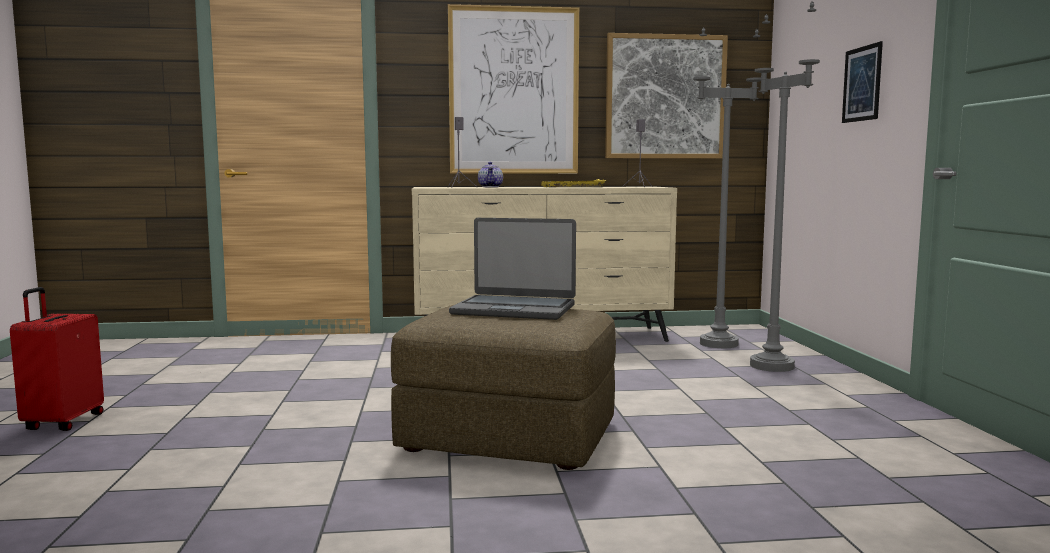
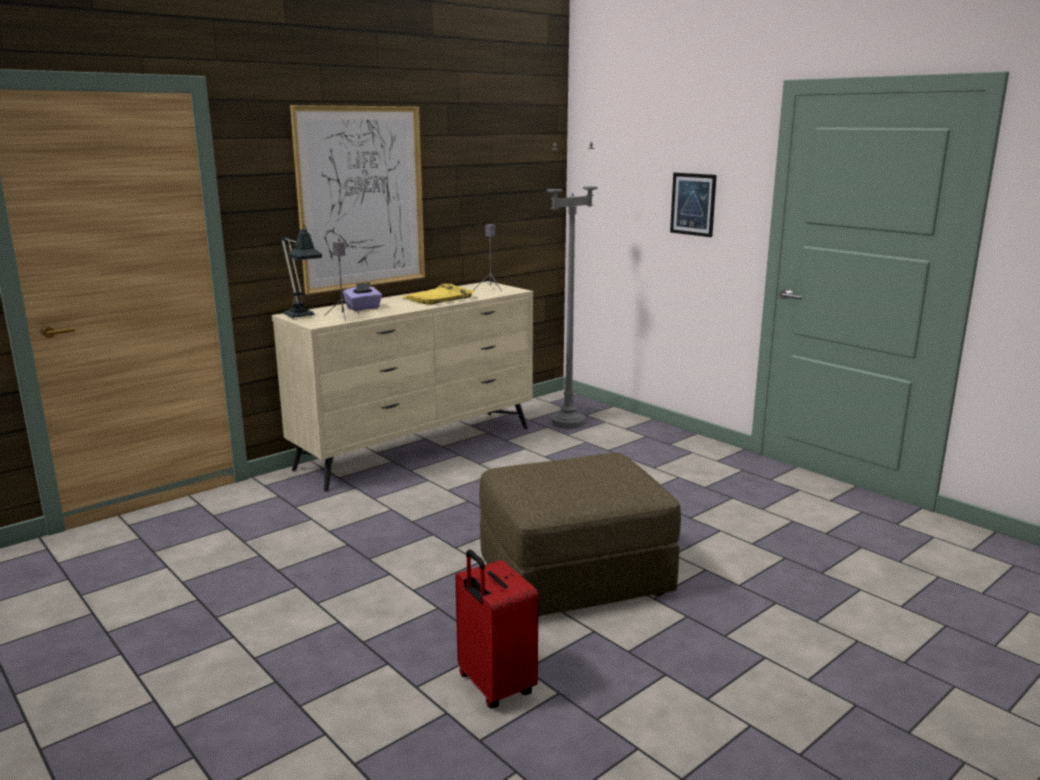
camera: 35 degrees left, 10 degrees up
red suitcase [10,287,104,431] -> red suitcase moved to [455,550,539,708]
laptop [449,218,576,320] -> none
teapot [478,162,503,187] -> purple tissue box [343,282,382,311]
picture [605,33,728,159] -> none
grey floor lamp [750,1,820,372] -> none
none -> table lamp [280,225,322,318]

